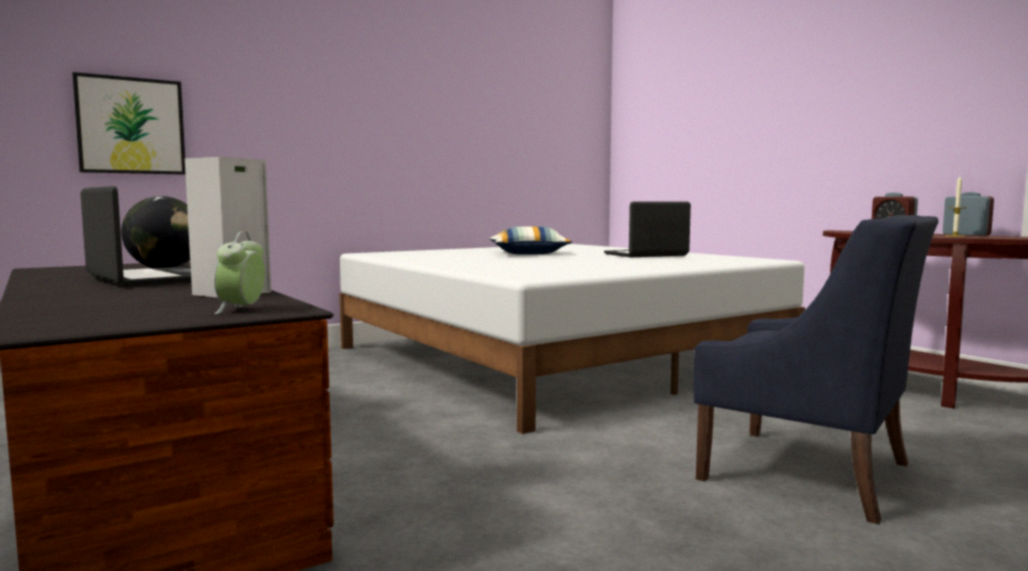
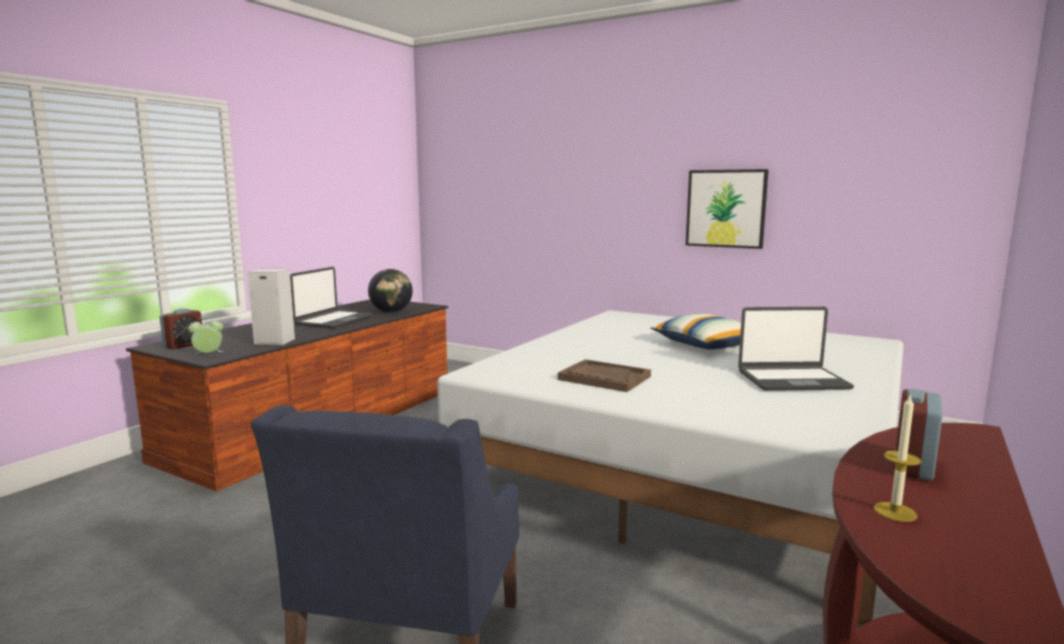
camera: 65 degrees right, 5 degrees up
picture [72,72,185,175] -> picture moved to [686,169,769,249]
laptop [604,201,691,257] -> laptop turned 135 degrees clockwise [738,307,854,391]
alarm clock [943,192,994,236] -> alarm clock moved to [160,308,202,350]
none -> brown tray [558,359,651,392]

